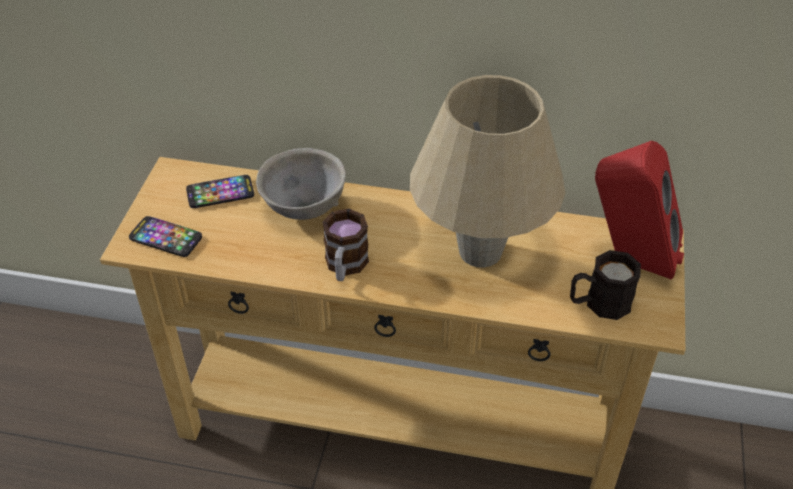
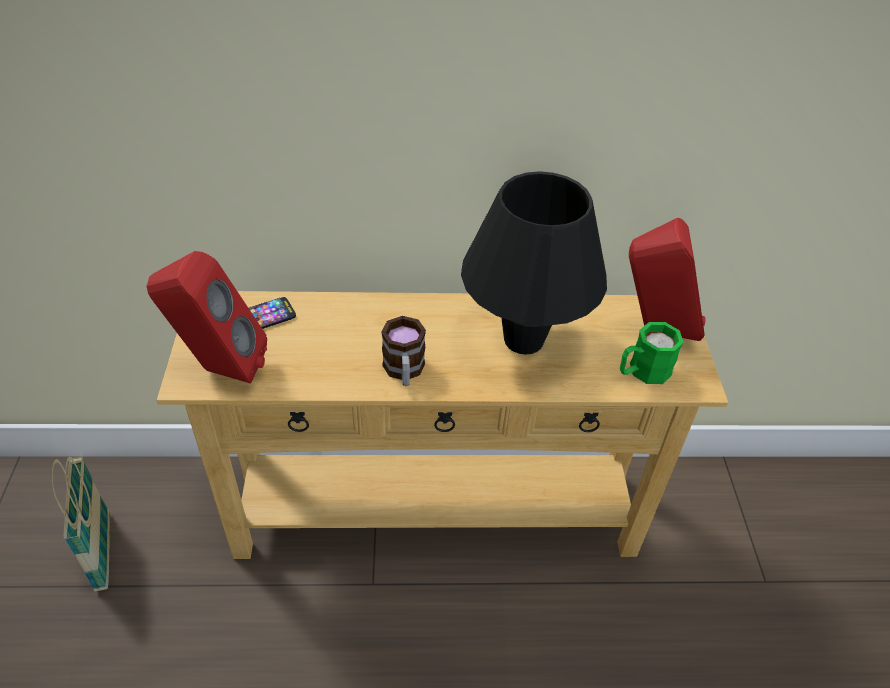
camera: 15 degrees left, 0 degrees up
phone [129,216,202,257] -> red speaker [146,251,267,384]
grey bowl [256,148,346,220] -> none
beige table lamp [410,75,565,267] -> black table lamp [461,171,607,355]
black mug [570,250,641,320] -> green mug [620,322,684,384]
none -> basket [52,457,110,592]

